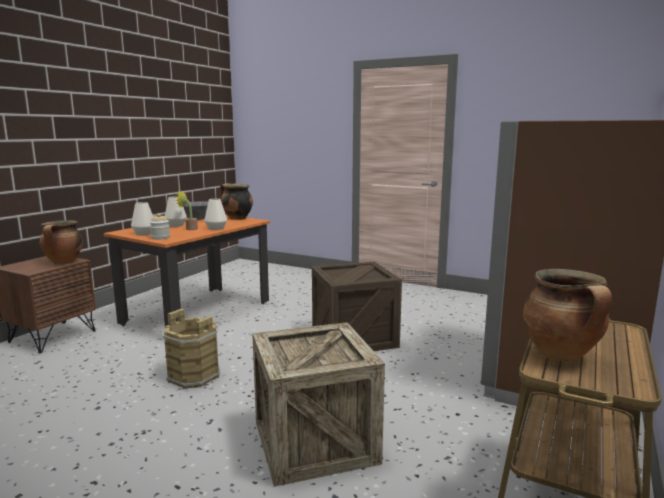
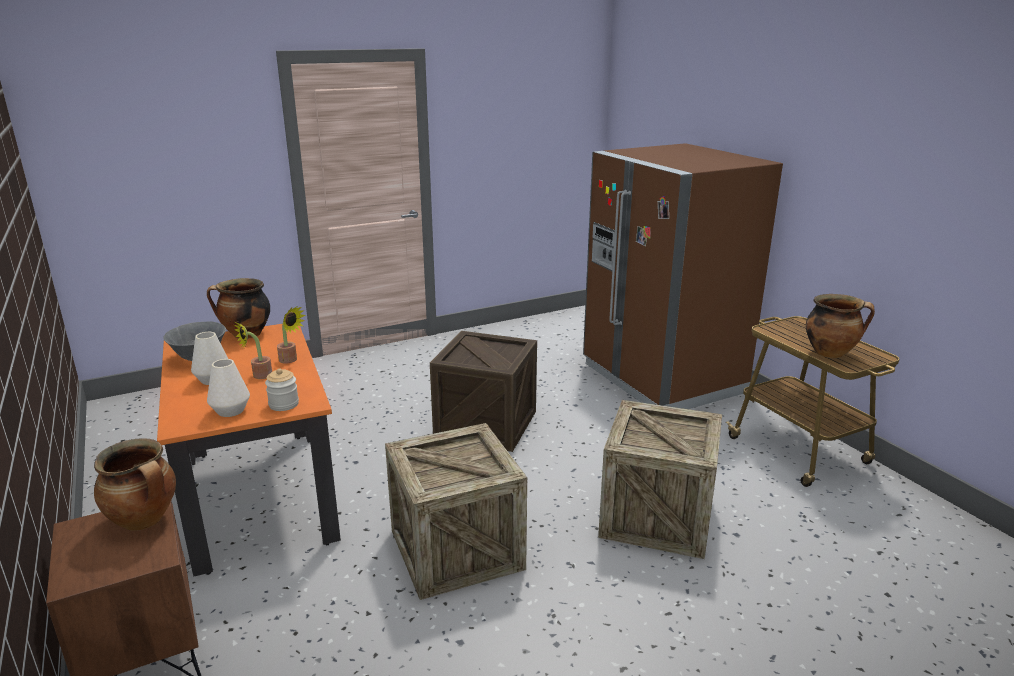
camera: 55 degrees left, 10 degrees up
brown bucket [163,309,220,389] -> crate [385,423,527,600]
white vase [204,199,227,230] -> potted plant [277,307,306,364]

